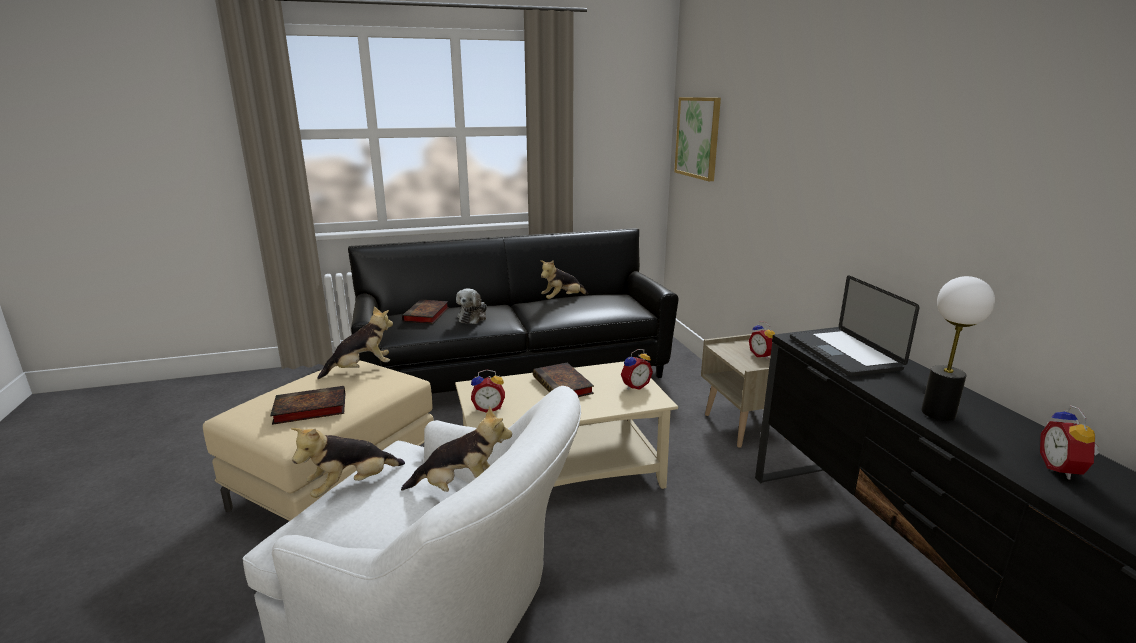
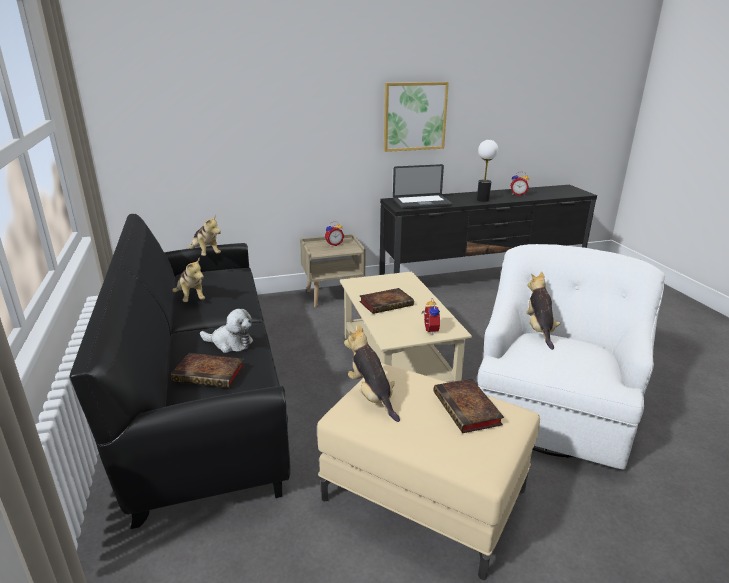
camera: 90 degrees left, 5 degrees up
plush toy [291,428,405,498] -> plush toy moved to [189,214,221,256]
alarm clock [621,349,653,390] -> none
picture [674,97,721,181] -> picture moved to [384,82,449,152]

